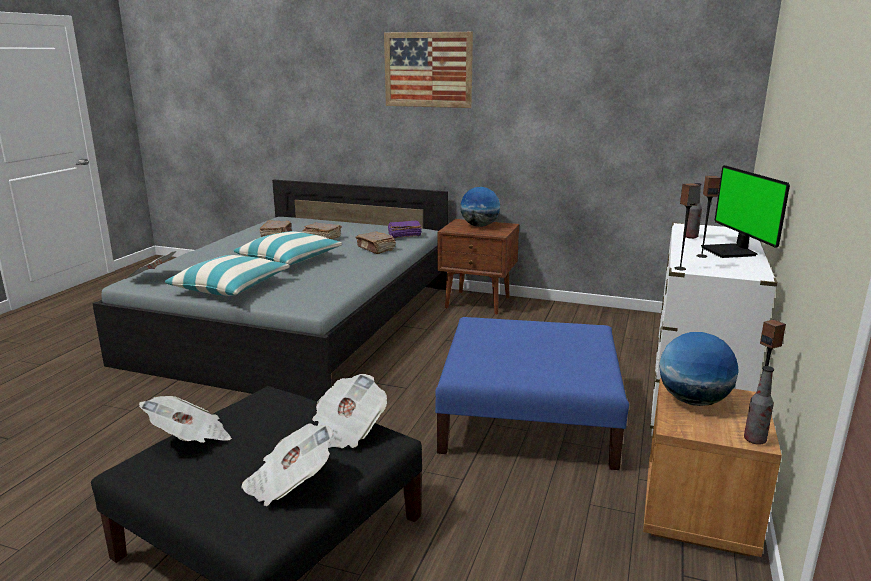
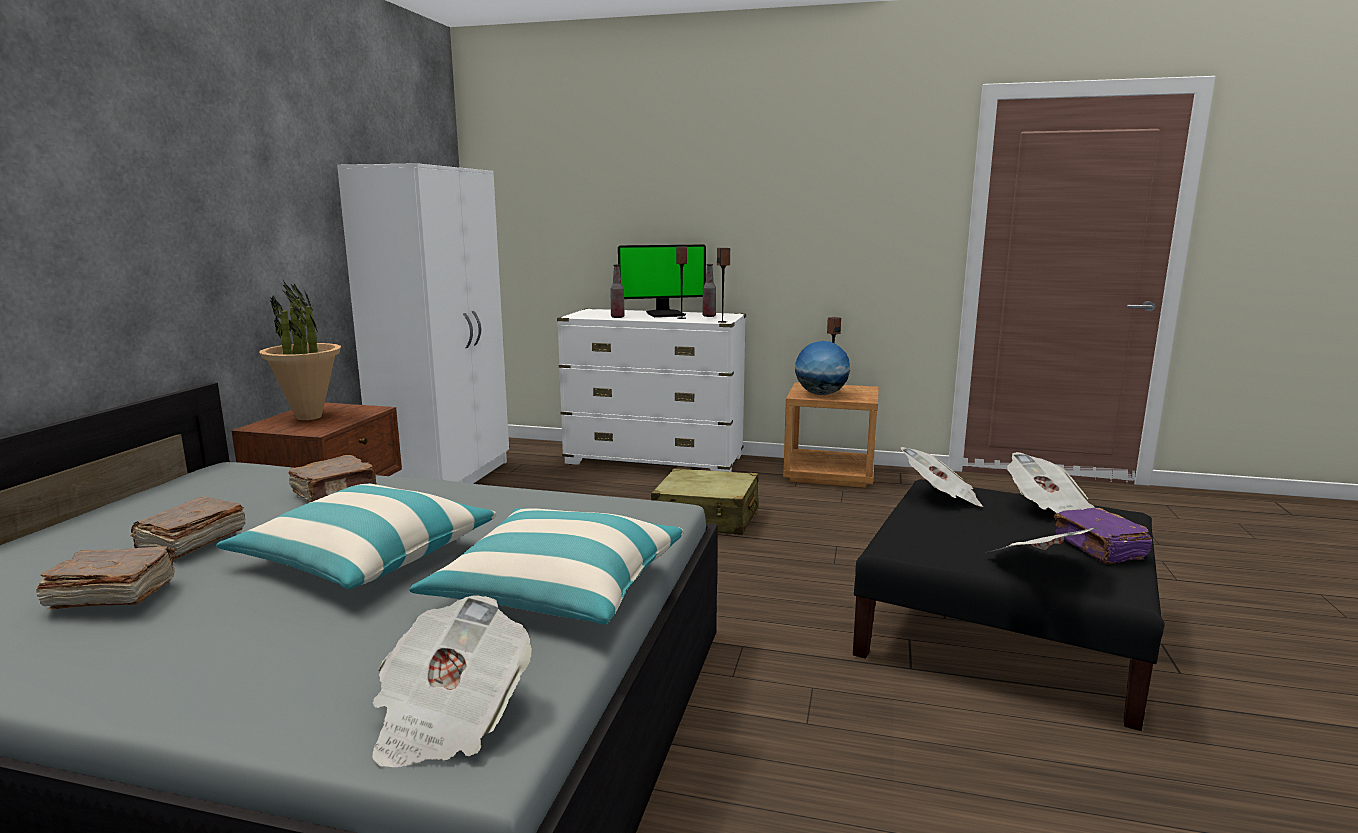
camera: 95 degrees left, 5 degrees down
picture [384,32,473,108] -> none
purple book [388,221,422,238] -> purple book moved to [1054,508,1152,564]
blue ottoman [435,317,629,470] -> beige suitcase [651,468,759,535]
globe [460,187,500,227] -> potted plant [259,280,341,420]
bottle [744,366,774,445] -> bottle moved to [703,264,716,317]
none -> white wardrobe [337,163,509,484]

